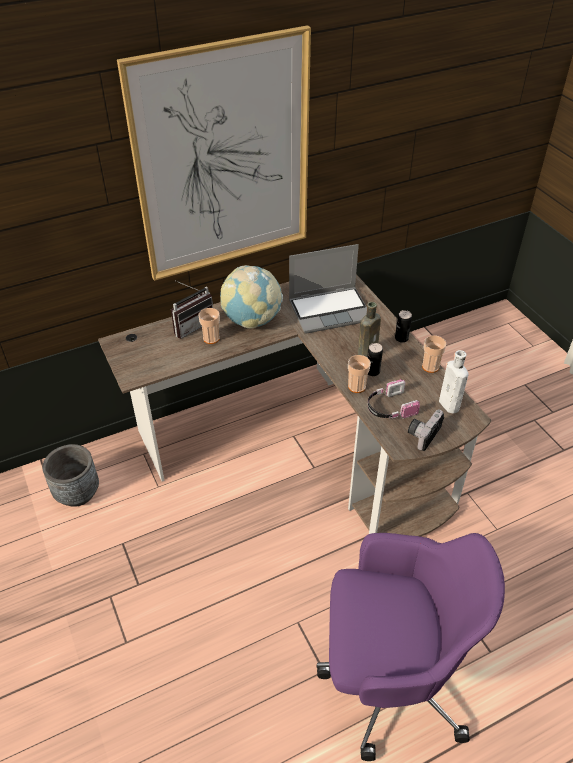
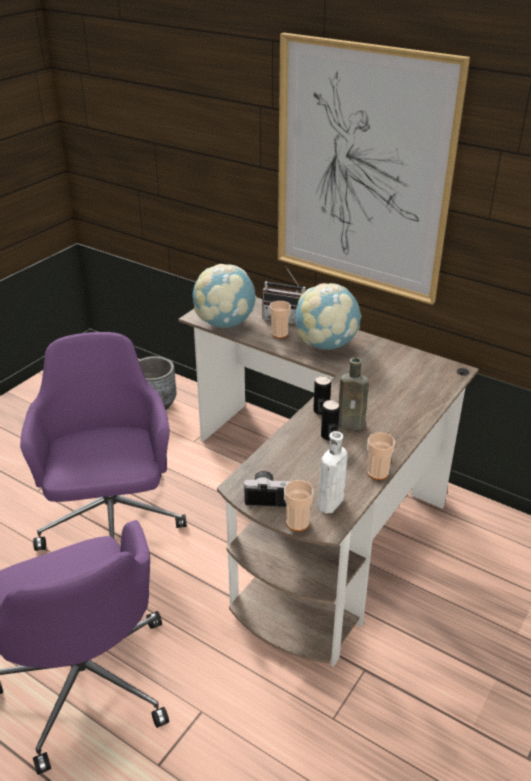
camera: 60 degrees right, 10 degrees down
laptop [289,244,367,334] -> none
cup [348,355,371,393] -> cup moved to [284,480,314,531]
headphones [368,379,420,419] -> none
can [395,310,412,343] -> can moved to [313,376,331,415]
none -> purple office chair [20,332,187,551]
none -> globe [193,264,257,328]

